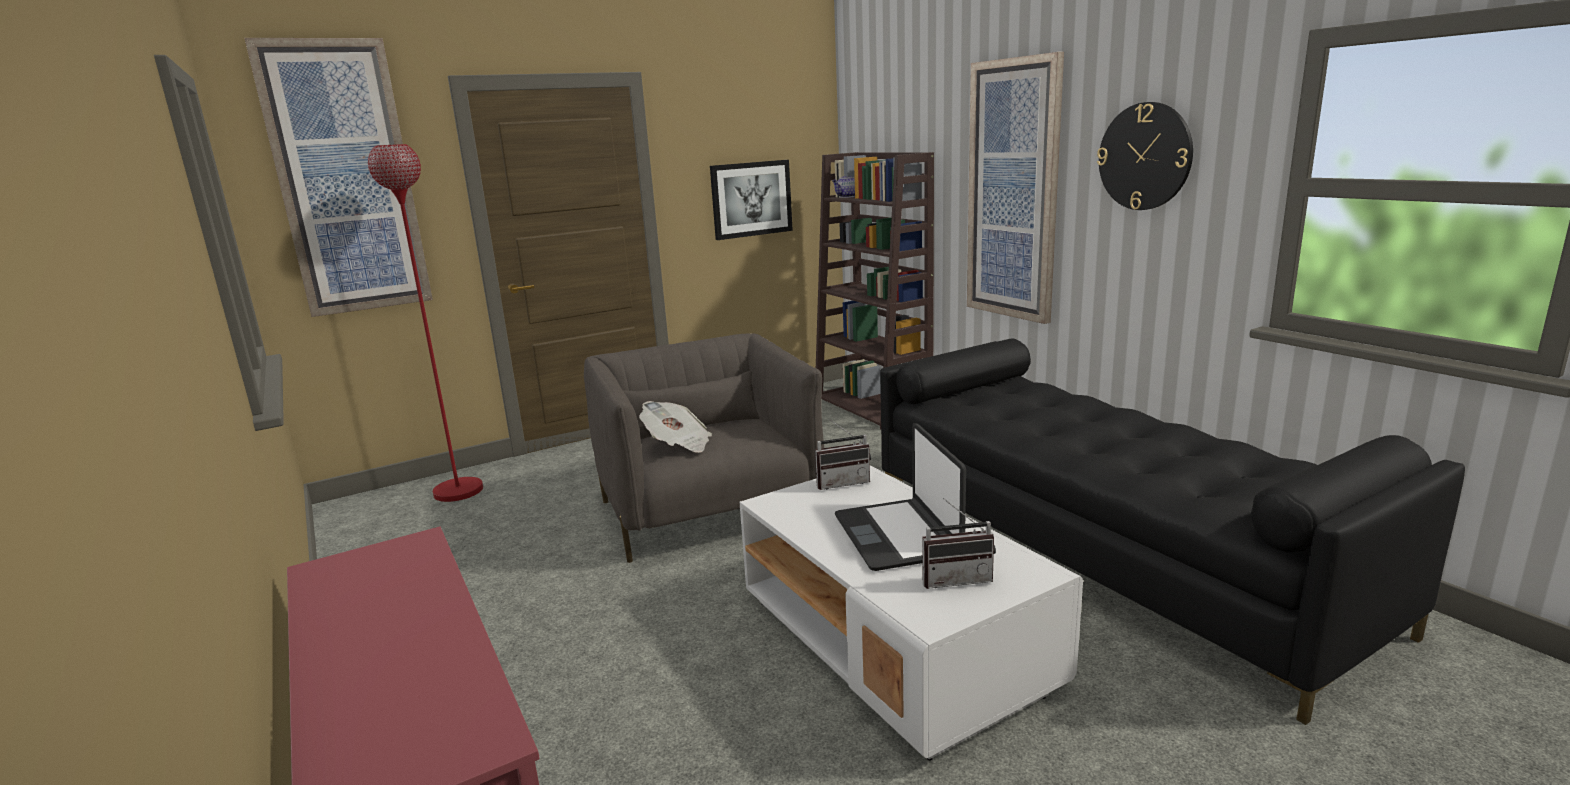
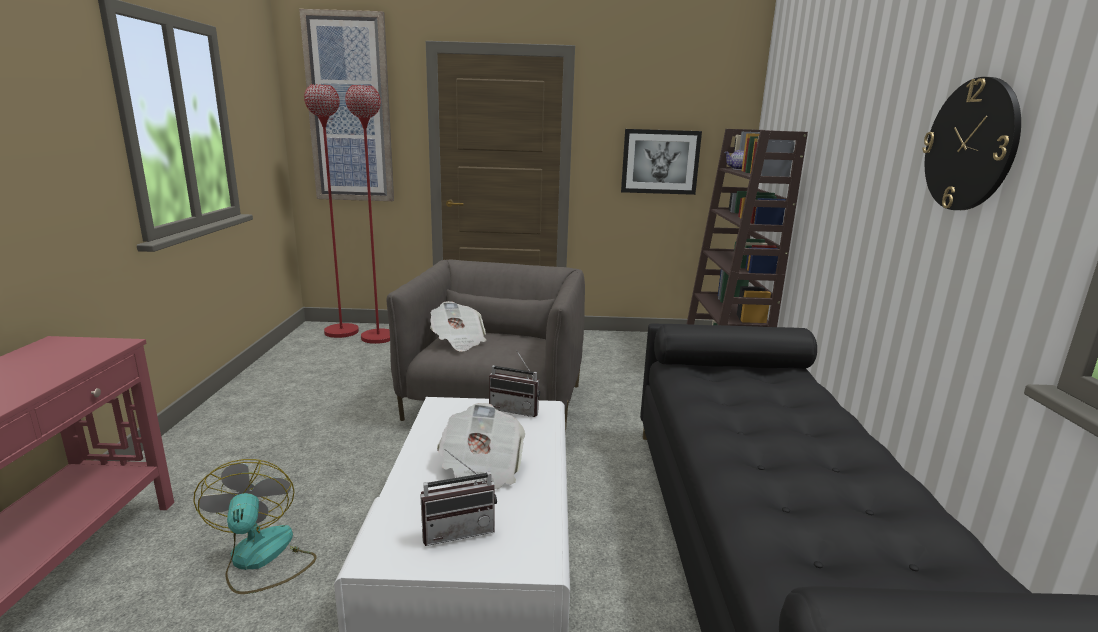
camera: 30 degrees right, 0 degrees up
laptop [835,423,966,571] -> newspaper [437,403,525,489]
radio [923,498,996,589] -> radio turned 45 degrees counterclockwise [420,449,497,546]
picture [967,52,1064,324] -> none
none -> fan [193,459,317,594]
none -> red floor lamp [304,84,359,338]

